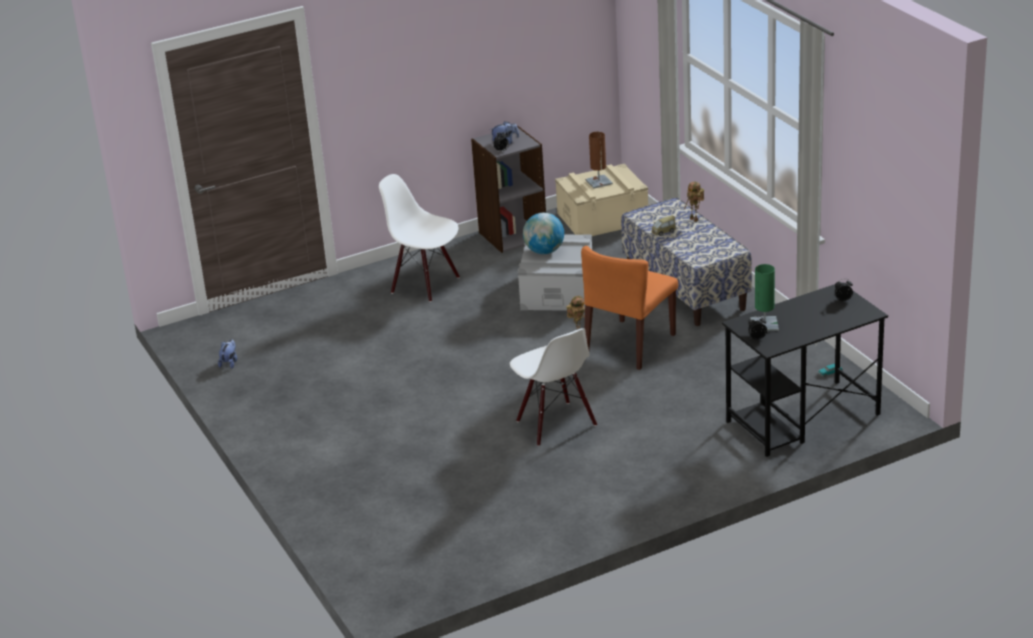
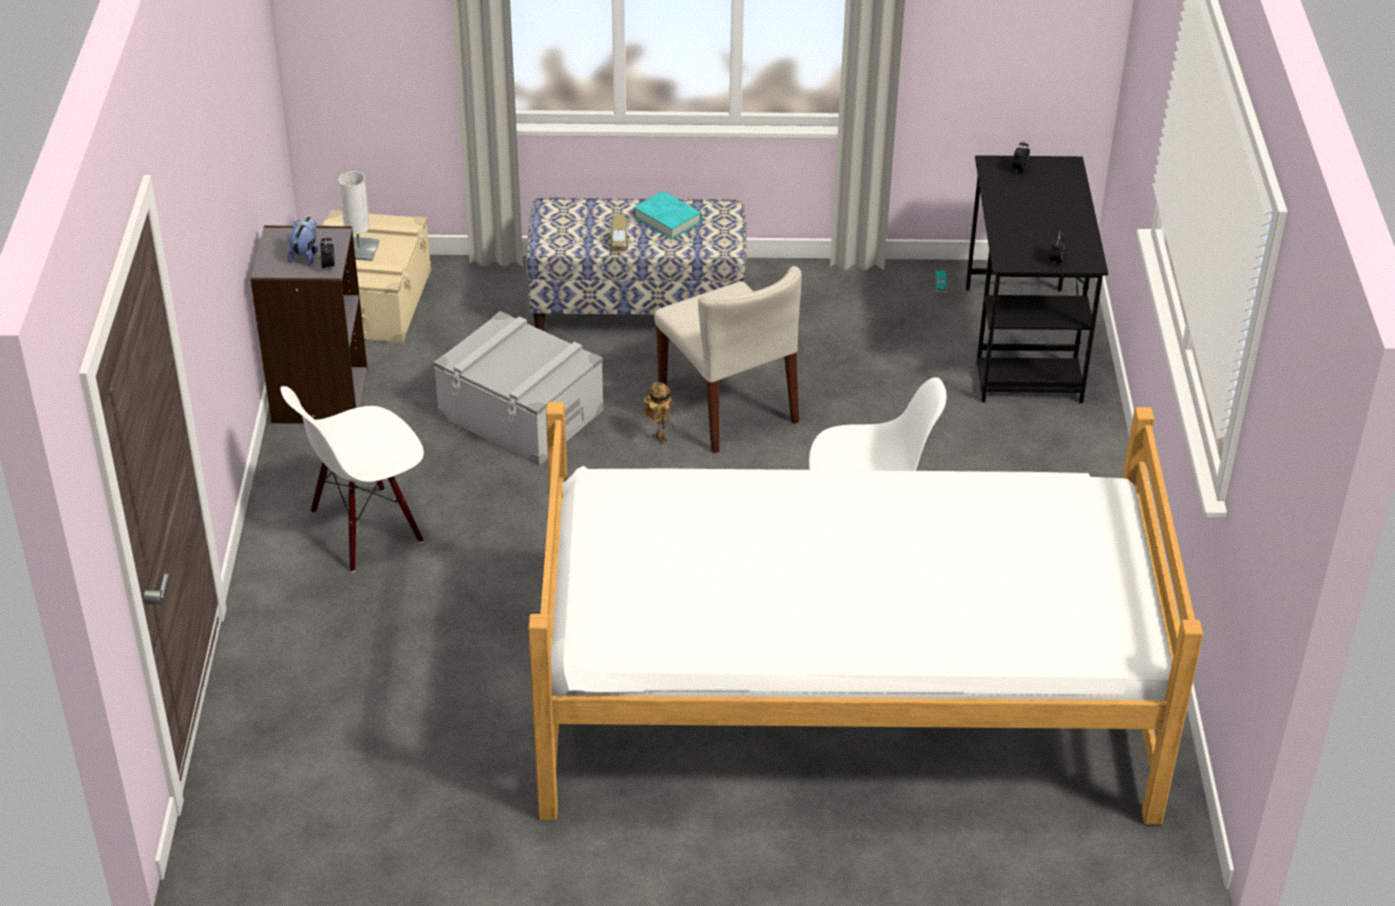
camera: 65 degrees left, 10 degrees up
plush toy [218,339,237,368] -> none
globe [523,213,564,254] -> none
orange chair [581,246,678,370] -> beige chair [654,266,802,453]
brown table lamp [585,132,613,189] -> white table lamp [339,171,380,261]
toy robot [685,182,704,222] -> none
green table lamp [750,264,779,331] -> none
none -> bed [528,402,1203,825]
none -> turquoise book [634,191,702,239]

